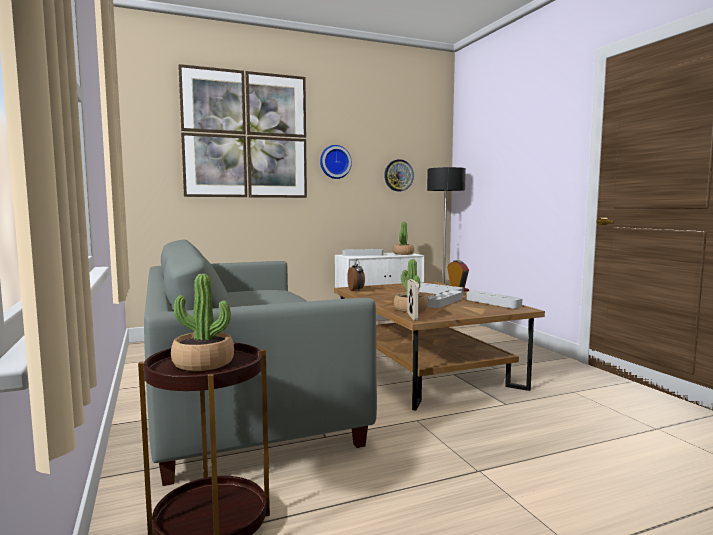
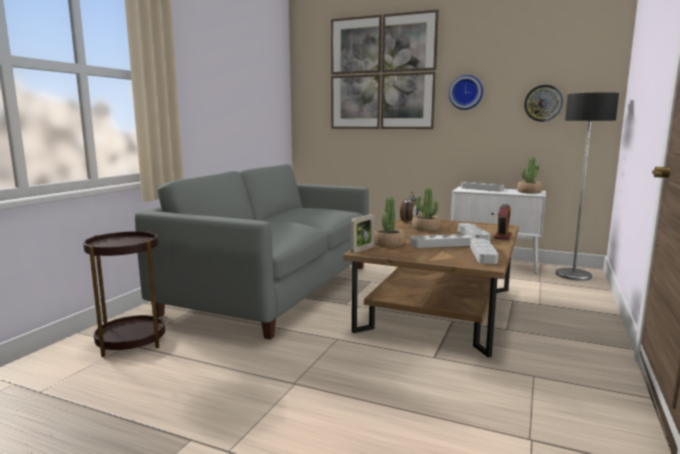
camera: 45 degrees right, 5 degrees up
potted plant [171,274,234,371] -> potted plant moved to [412,187,441,231]

